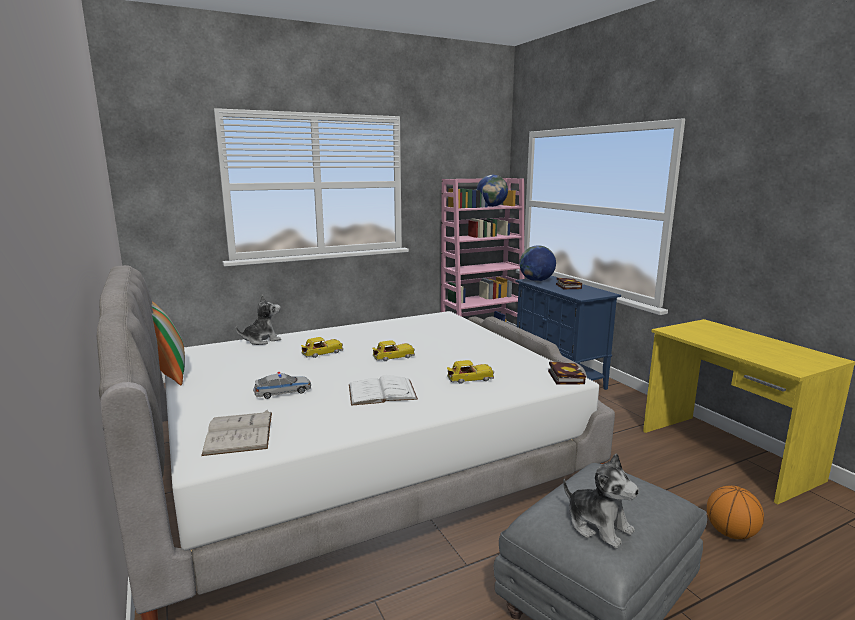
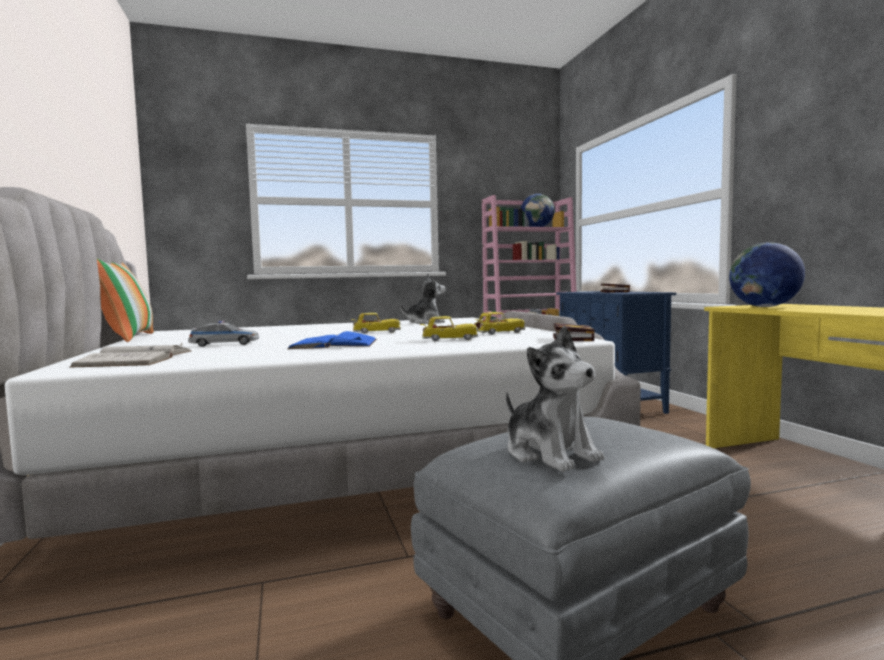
camera: 10 degrees right, 10 degrees down
plush toy [236,295,281,345] -> plush toy moved to [400,273,445,324]
toy car [301,337,343,358] -> toy car moved to [474,312,525,335]
white book [349,375,418,406] -> blue book [287,331,377,349]
globe [520,245,556,281] -> globe moved to [729,242,805,307]
basketball [707,486,764,539] -> none

